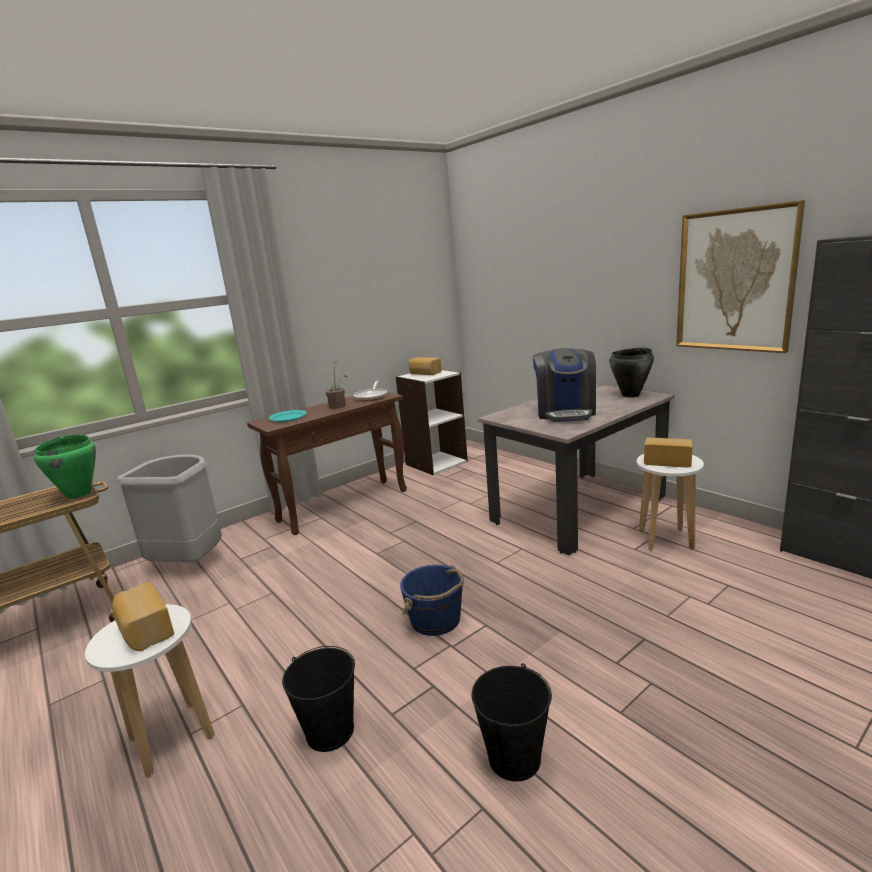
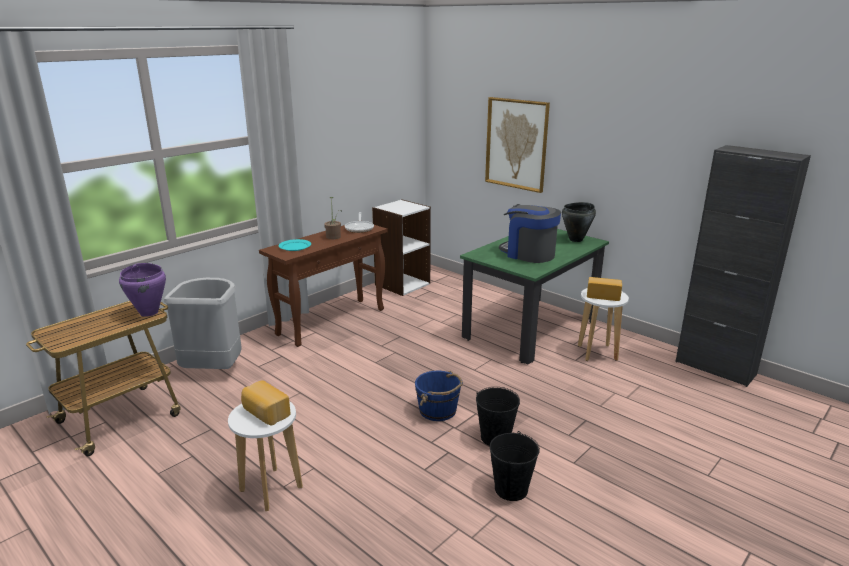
camera: 10 degrees left, 5 degrees up
green cooking pot [34,434,96,499] -> purple cooking pot [119,263,166,317]
black bucket [282,646,355,752] -> black bucket moved to [476,387,520,446]
bread [409,357,441,375] -> none
beige dining table [478,384,675,556] -> green dining table [460,229,609,364]
coffee machine [532,348,596,422] -> coffee machine turned 135 degrees clockwise [499,204,561,263]
picture [676,200,805,353] -> picture moved to [485,97,550,193]

